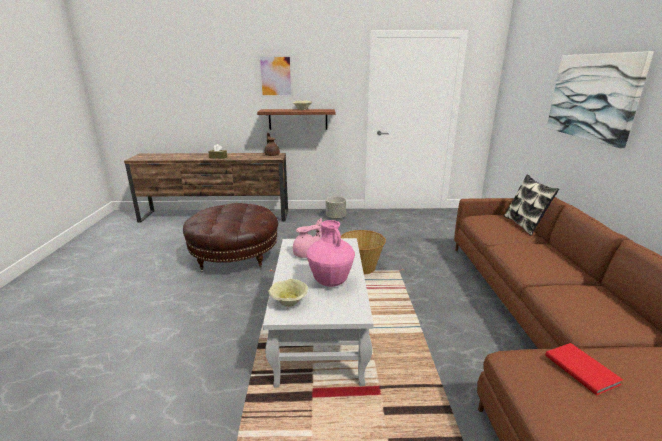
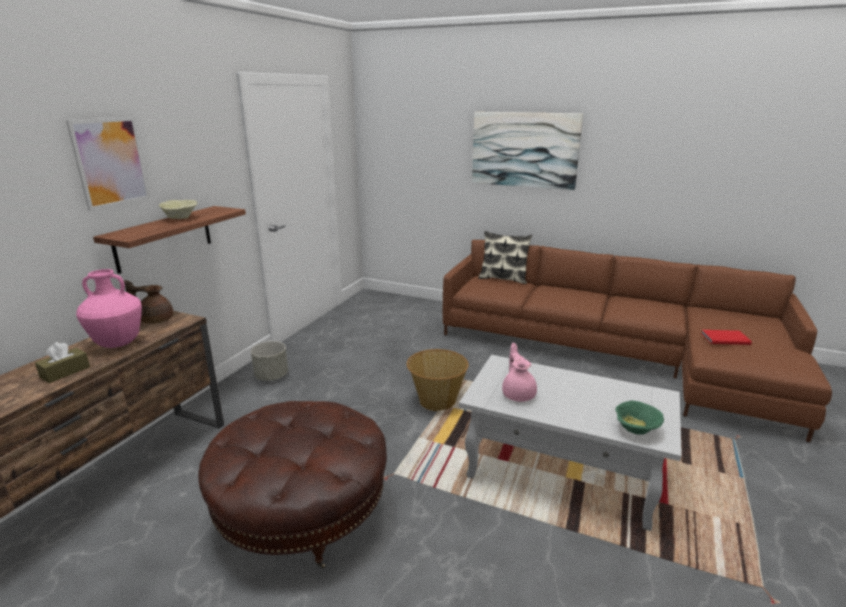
camera: 65 degrees left, 0 degrees up
beige bowl [268,279,308,307] -> green bowl [615,400,664,435]
pink vase [306,220,355,287] -> pink vase moved to [76,269,142,348]

